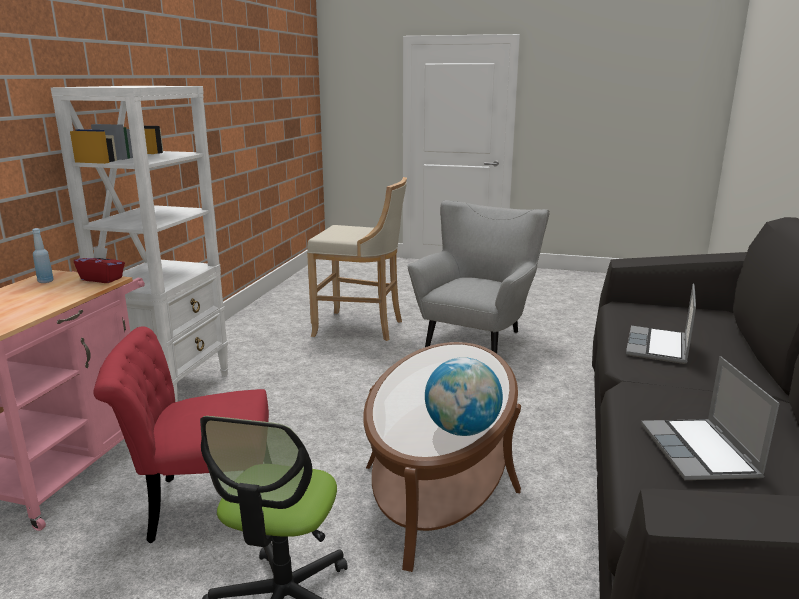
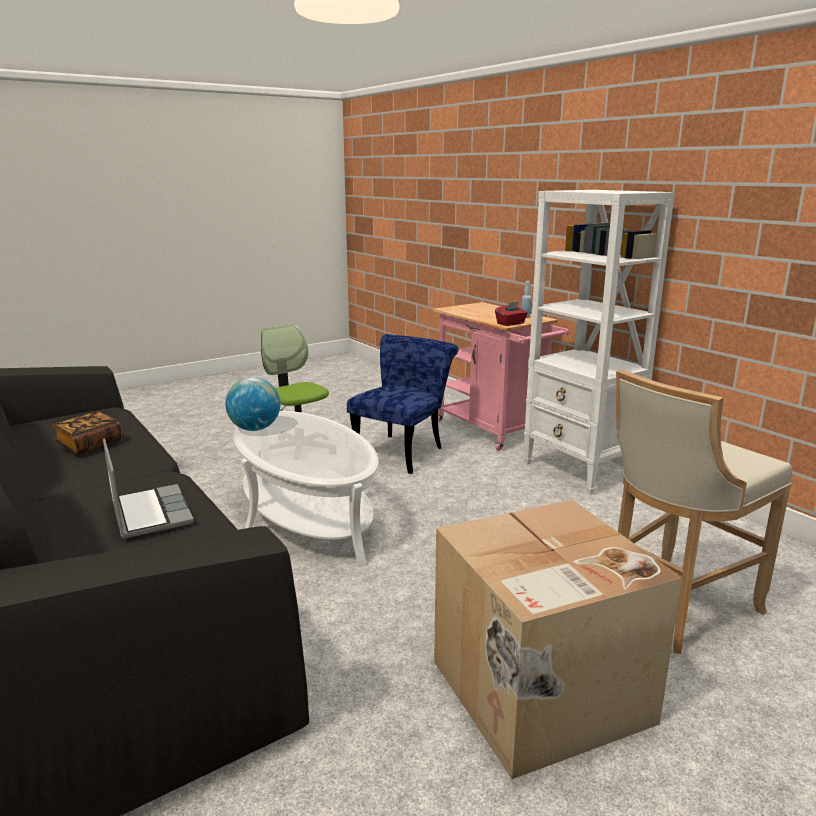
camera: 130 degrees right, 0 degrees up
red chair [93,326,269,543] -> blue chair [347,334,459,474]
brown coffee table [363,342,521,572] -> white coffee table [233,411,379,567]
grey armchair [407,200,549,354] -> cardboard box [434,500,682,779]
laptop [641,356,780,480] -> book [52,411,122,455]

